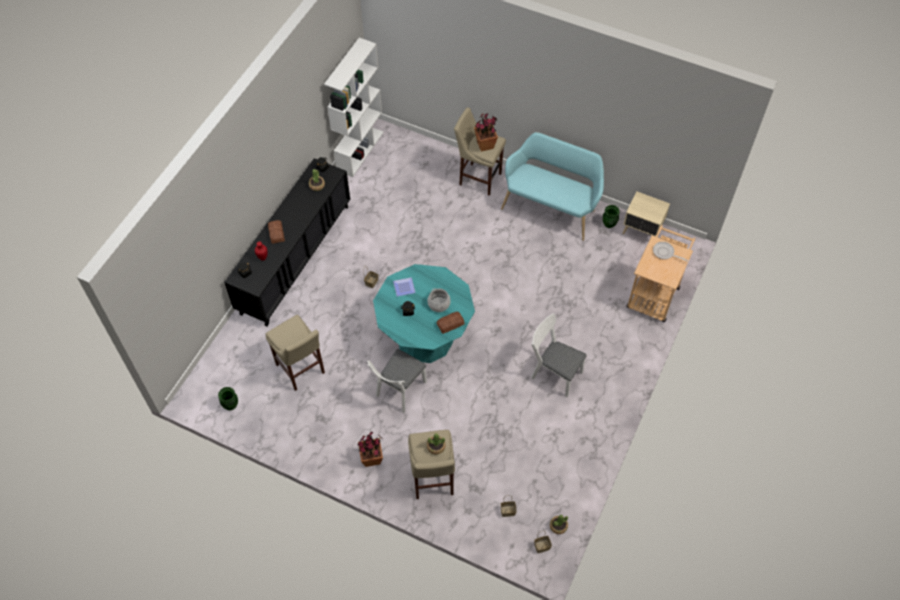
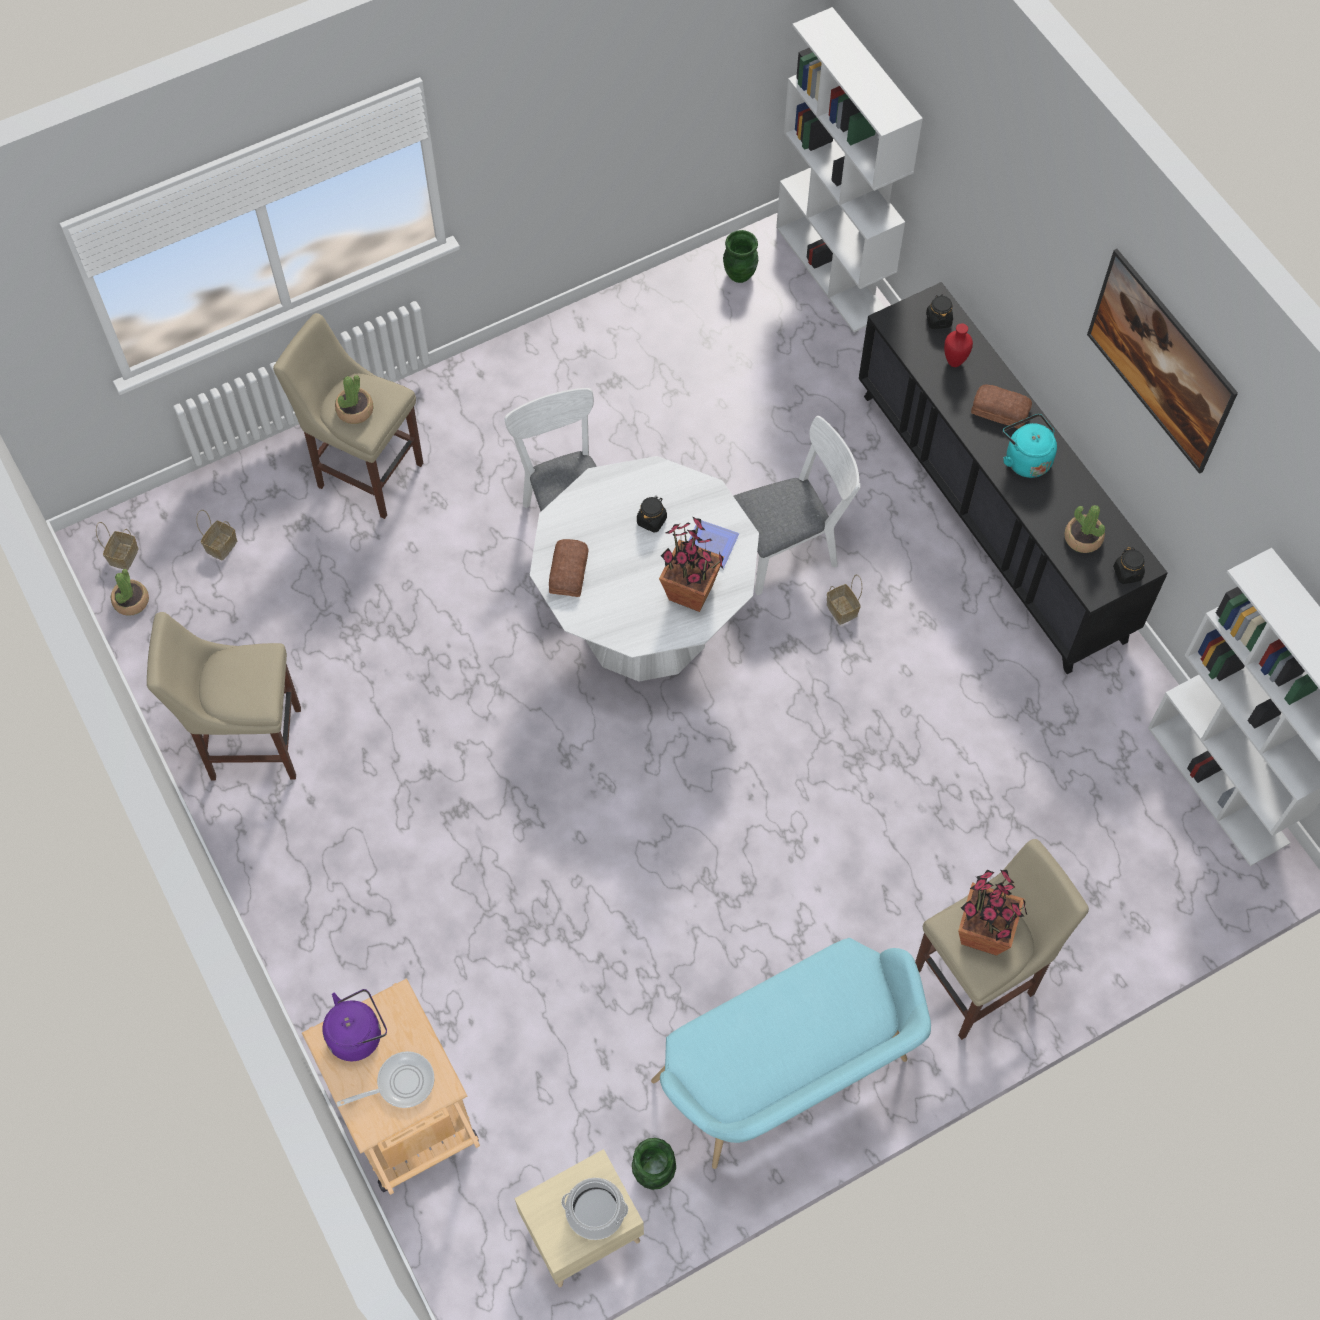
camera: 125 degrees right, 5 degrees up
beige stool [266,315,325,391] -> beige stool moved to [147,612,301,781]
potted plant [357,432,383,467] -> potted plant moved to [659,517,724,612]
turquoise dining table [373,264,475,363] -> white dining table [530,456,759,681]
cooking pot [428,288,451,312] -> cooking pot moved to [561,1178,628,1240]
white chair [531,313,587,397] -> white chair moved to [734,416,860,595]
none -> purple kettle [322,989,387,1061]
none -> white bookcase [776,7,923,332]
none -> turquoise kettle [1003,414,1057,478]
none -> picture [1087,249,1238,474]

